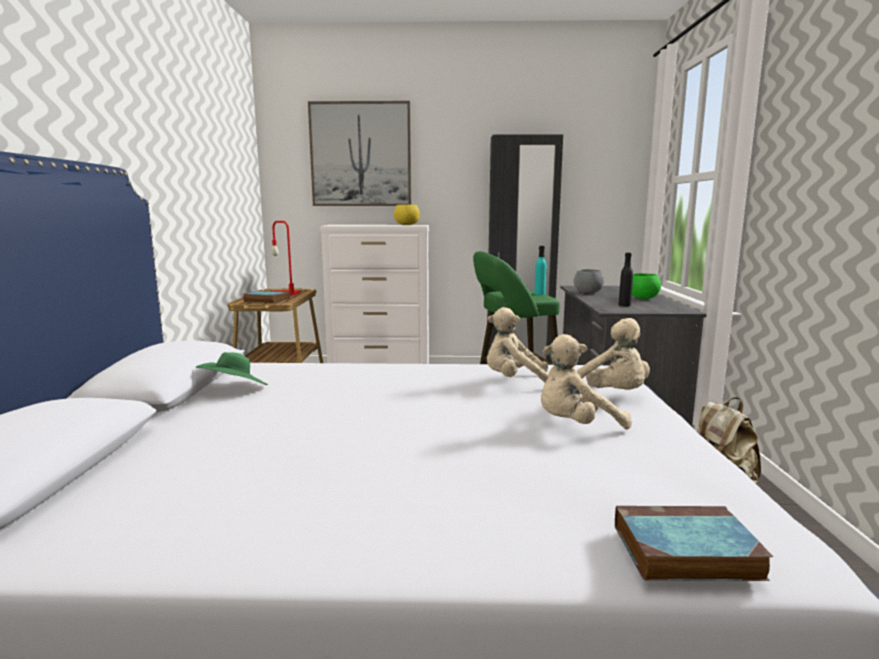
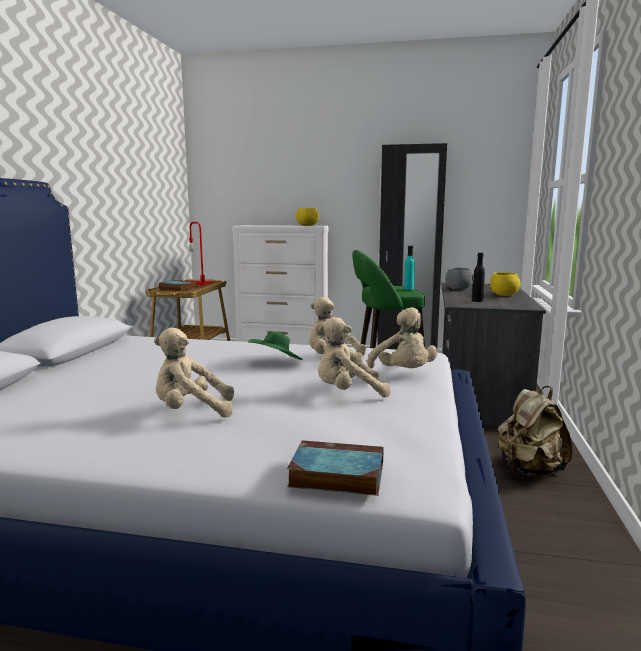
camera: 10 degrees right, 0 degrees up
green hat [196,352,268,385] -> green hat moved to [248,331,303,360]
picture [308,101,411,206] -> none
green bowl [632,273,661,299] -> yellow bowl [490,272,520,296]
none -> beige plush toy [154,328,234,417]

